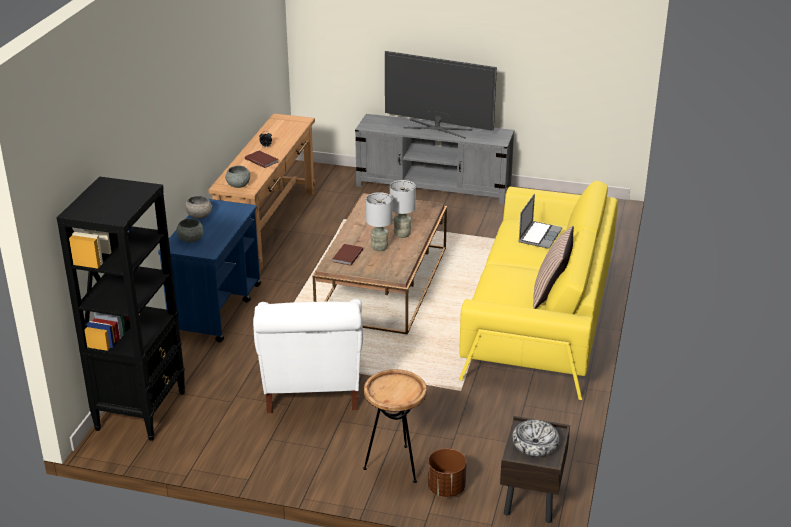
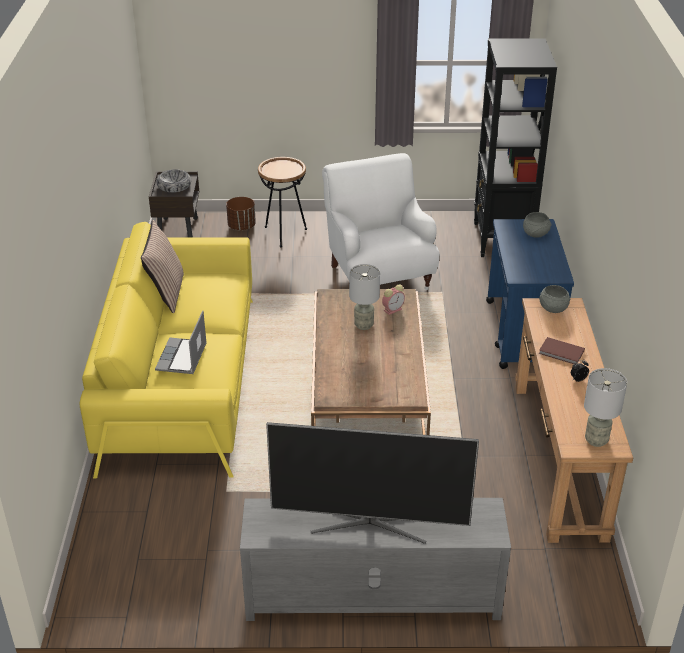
camera: 165 degrees right, 5 degrees up
grey bowl [185,196,212,219] -> none
brown book [333,244,363,266] -> alarm clock [382,285,405,315]
grey table lamp [390,180,416,238] -> grey table lamp moved to [584,368,627,447]

